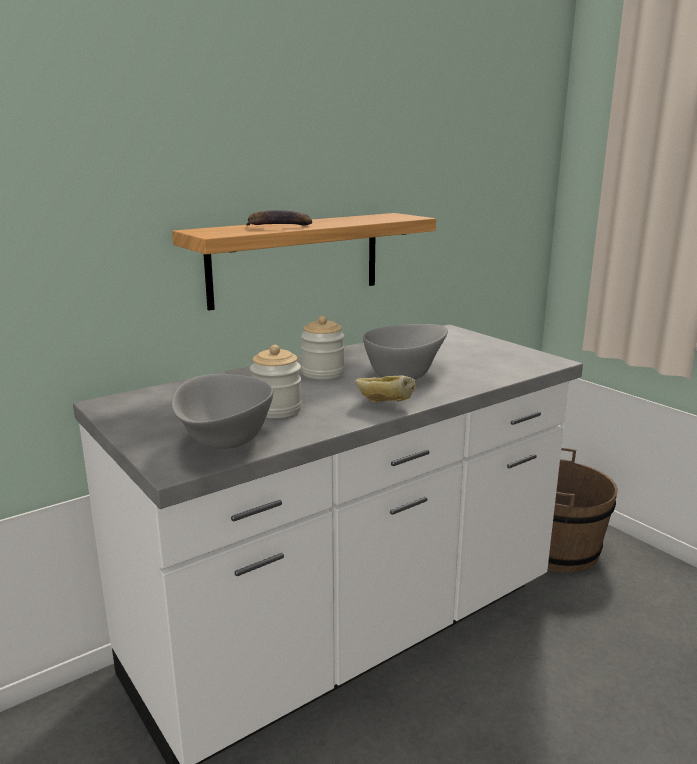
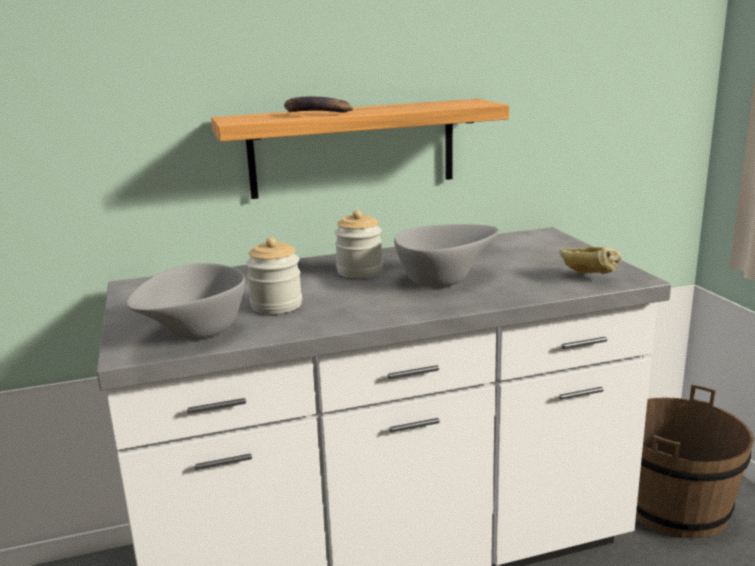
camera: 20 degrees right, 0 degrees up
bread [355,375,416,402] -> bread moved to [559,247,622,274]

